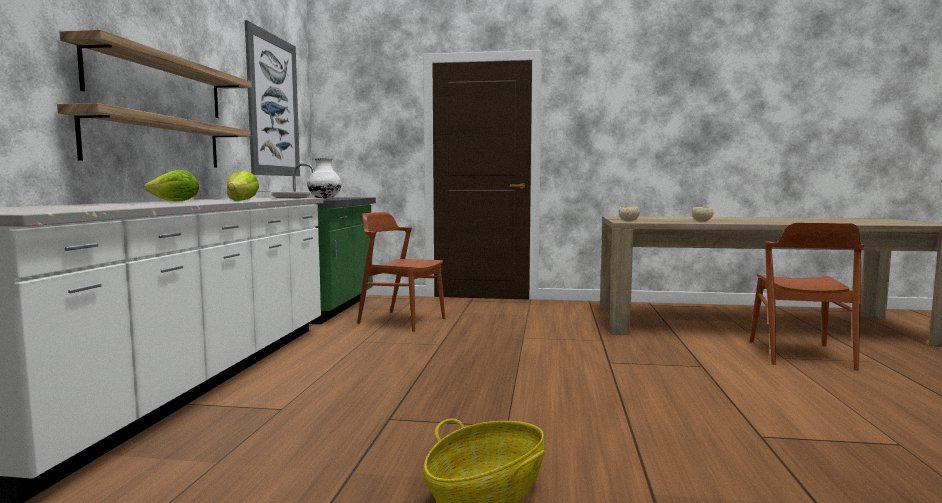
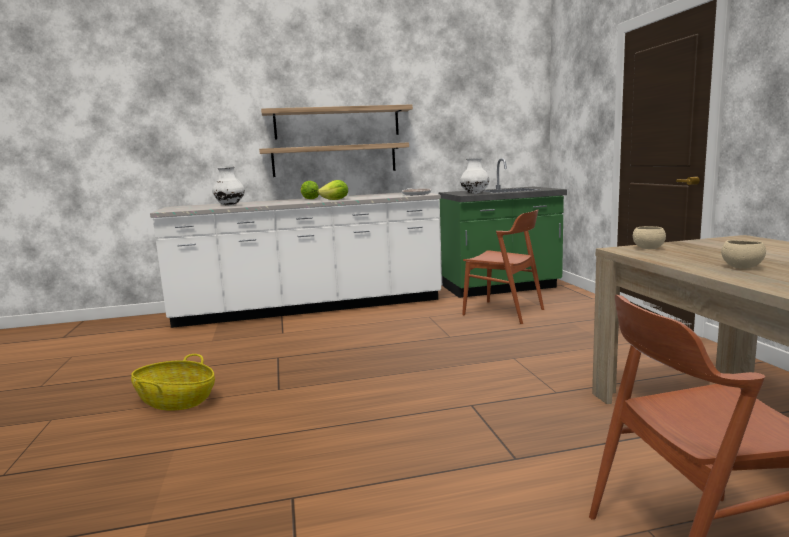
camera: 70 degrees right, 5 degrees up
picture [245,20,300,176] -> none
brown chair [357,212,445,332] -> brown chair turned 120 degrees clockwise [462,210,544,324]
none -> white vase [212,167,245,206]

